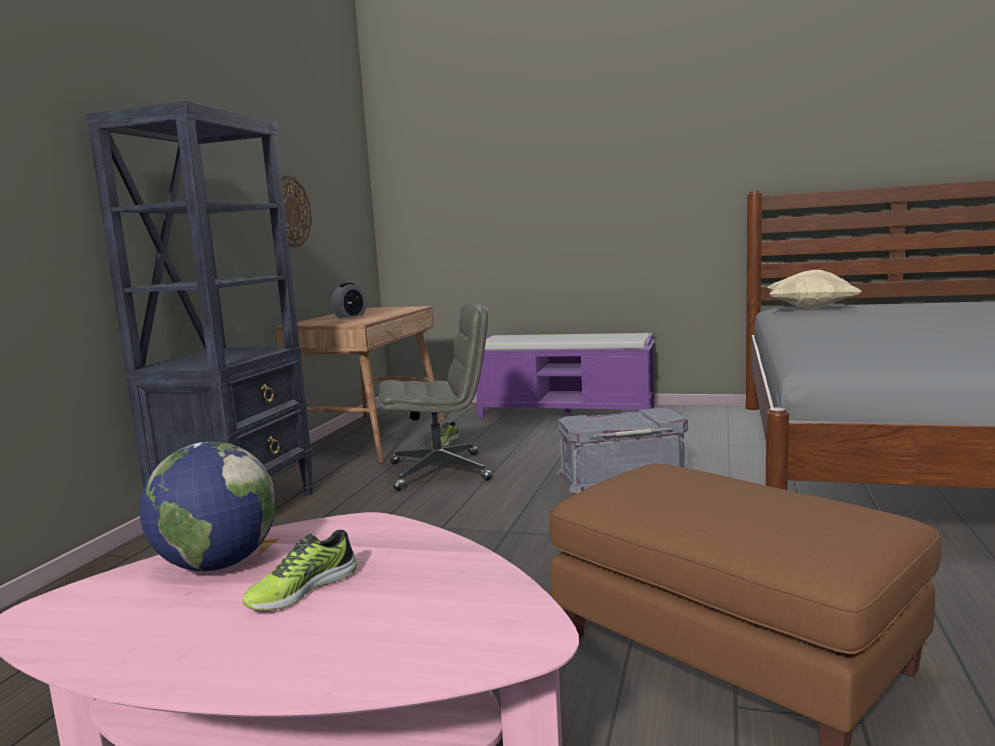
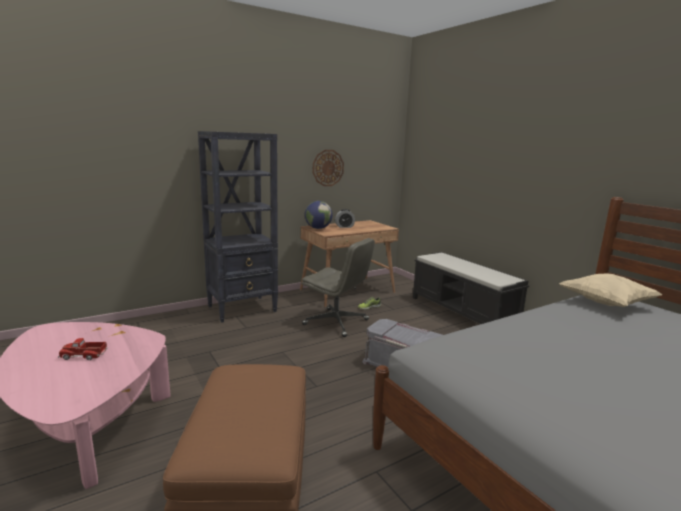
camera: 40 degrees right, 5 degrees up
globe [139,441,276,571] -> globe moved to [305,201,333,229]
shoe [243,530,357,611] -> toy truck [58,338,108,360]
purple bench [476,333,655,418] -> black bench [413,252,529,324]

